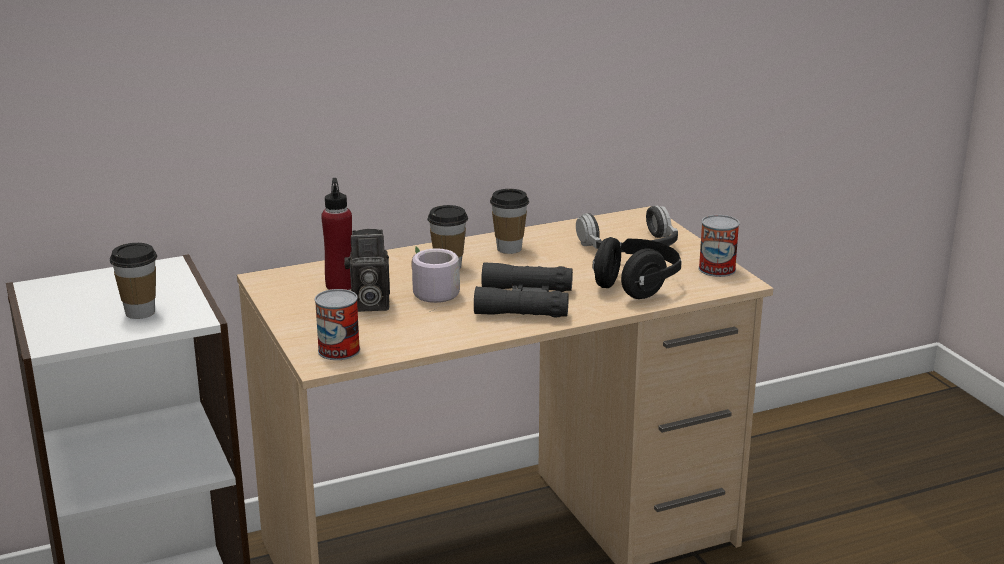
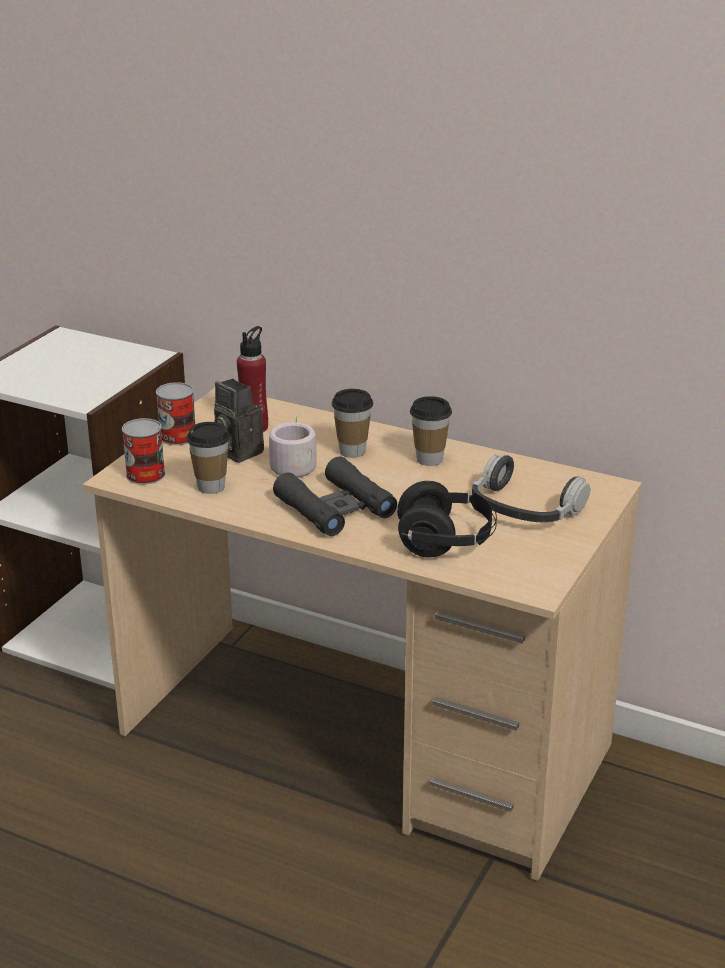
camera: 50 degrees right, 5 degrees up
cup [110,243,157,319] -> cup moved to [186,422,230,494]
can [699,215,740,277] -> can moved to [156,382,195,445]

